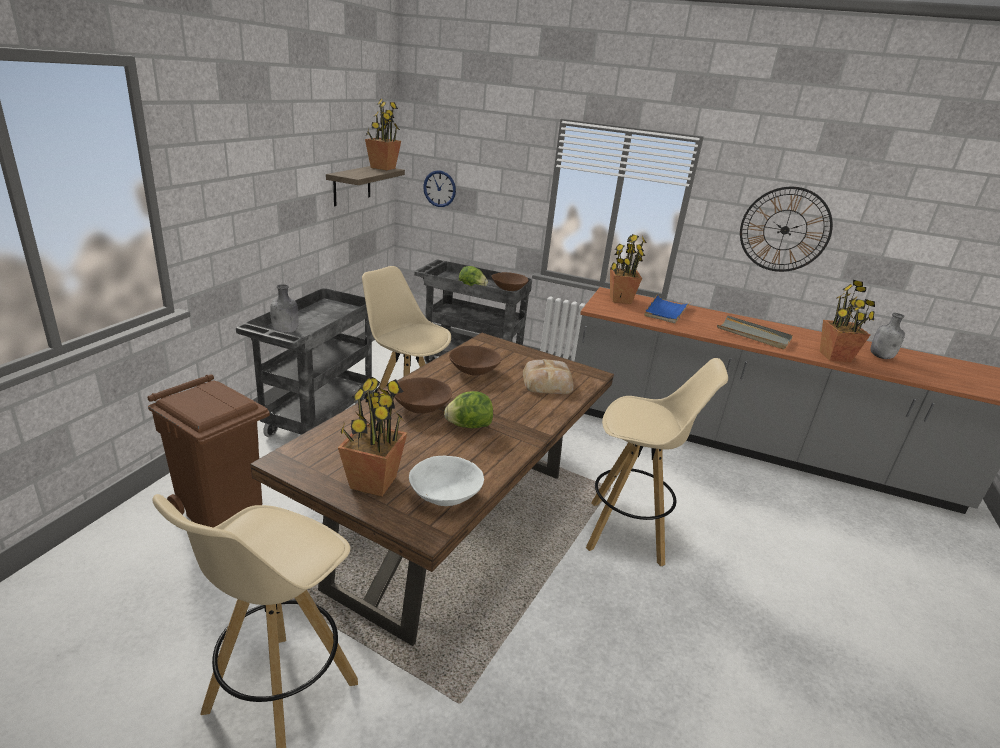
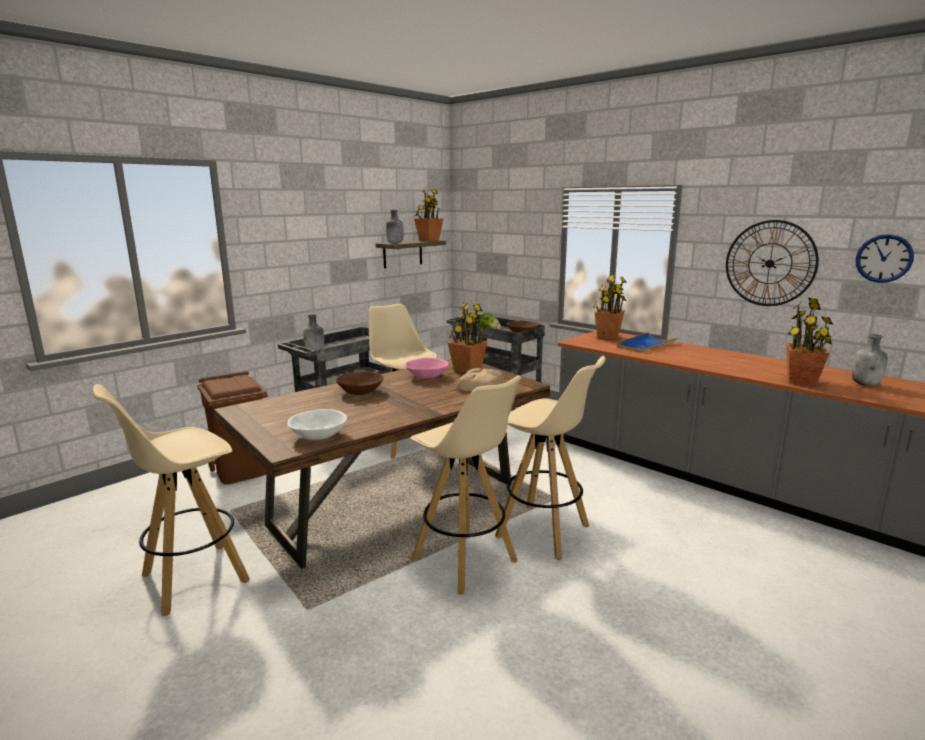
camera: 25 degrees right, 10 degrees down
potted plant [338,376,407,497] -> potted plant moved to [448,302,488,373]
wall clock [423,171,456,207] -> wall clock moved to [856,234,914,283]
lettuce [444,391,493,428] -> none
brown bowl [449,346,501,376] -> pink bowl [405,358,449,379]
grey tray [717,315,793,349] -> none
none -> grey bottle [386,210,403,243]
none -> beige stool [410,375,521,594]

